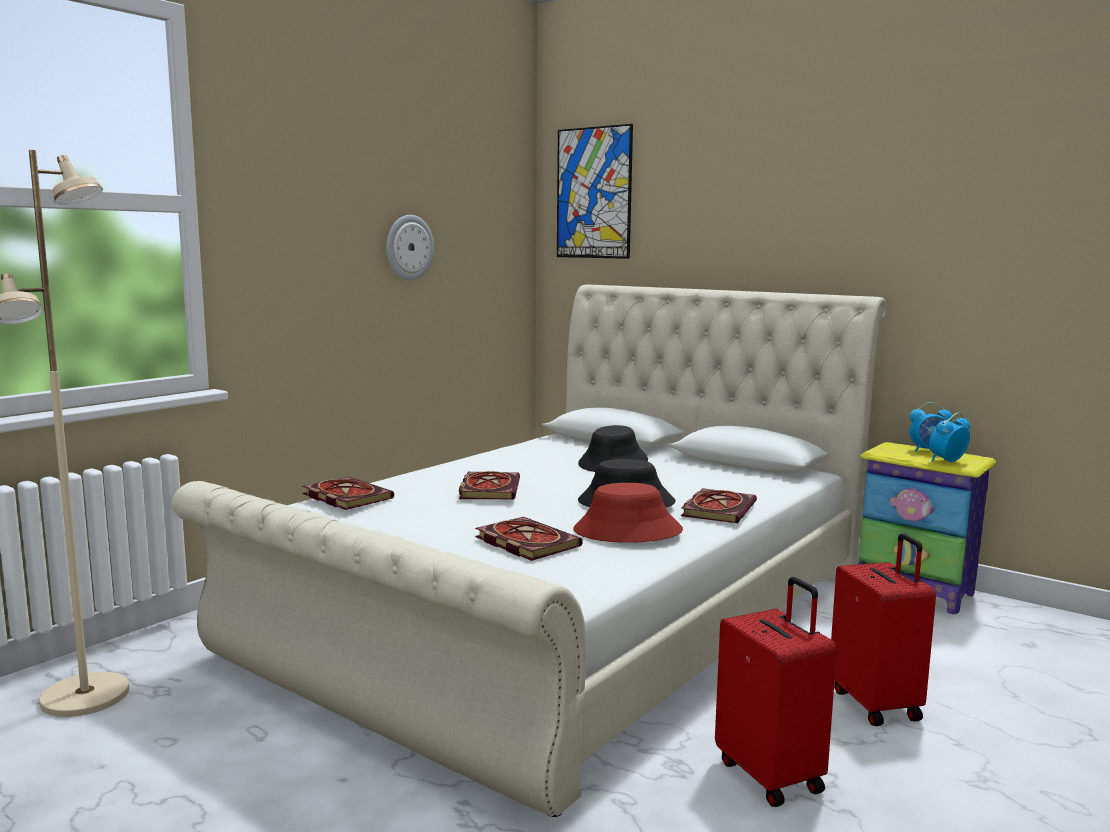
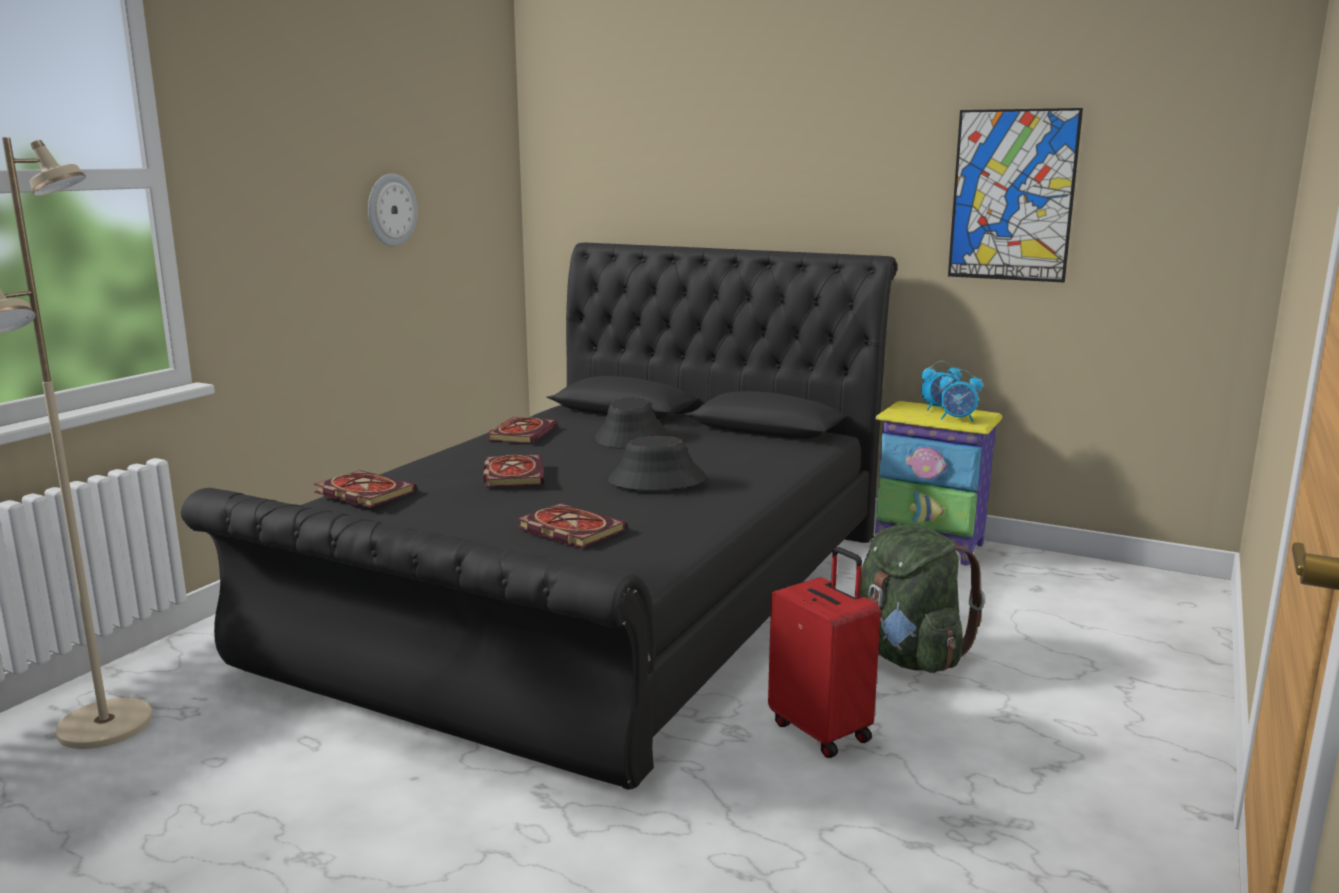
camera: 10 degrees left, 5 degrees up
beige bed [171,285,887,817] -> black bed [181,243,897,789]
picture [557,124,633,259] -> picture moved to [948,108,1083,282]
red hat [573,483,683,543] -> none
book [681,488,757,523] -> book moved to [486,417,557,443]
red suitcase [831,533,936,726] -> green backpack [860,523,985,673]
alarm clock [929,413,970,462] -> alarm clock turned 120 degrees counterclockwise [940,370,983,422]

